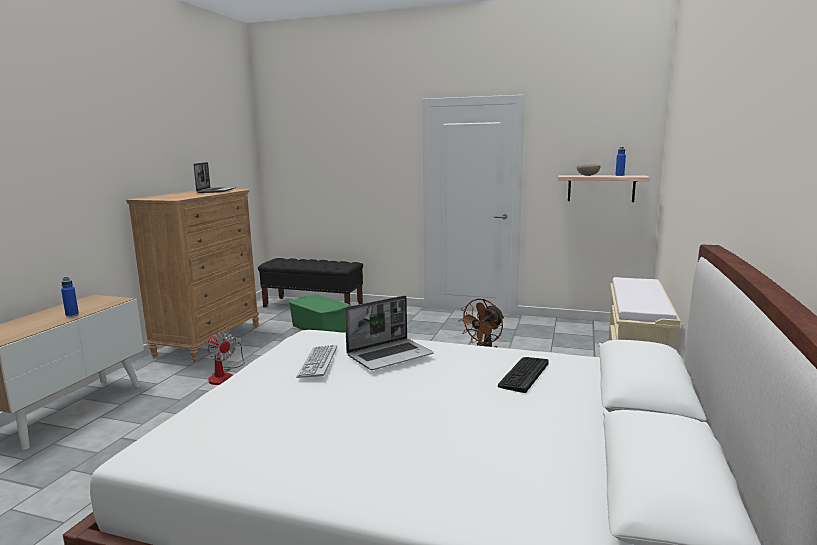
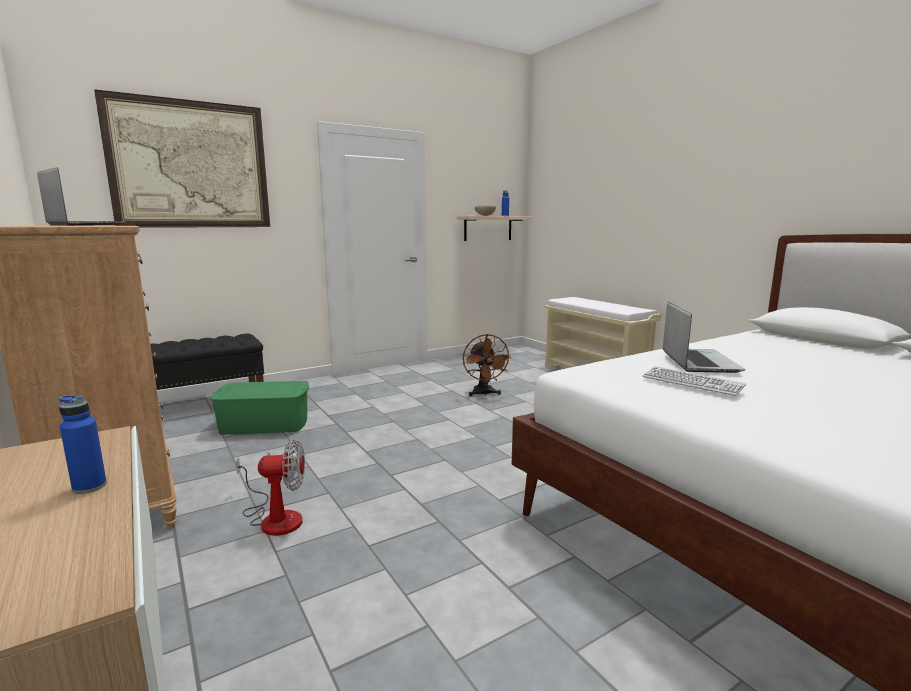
camera: 50 degrees left, 0 degrees up
keyboard [498,357,549,393] -> none
none -> picture [94,89,270,228]

